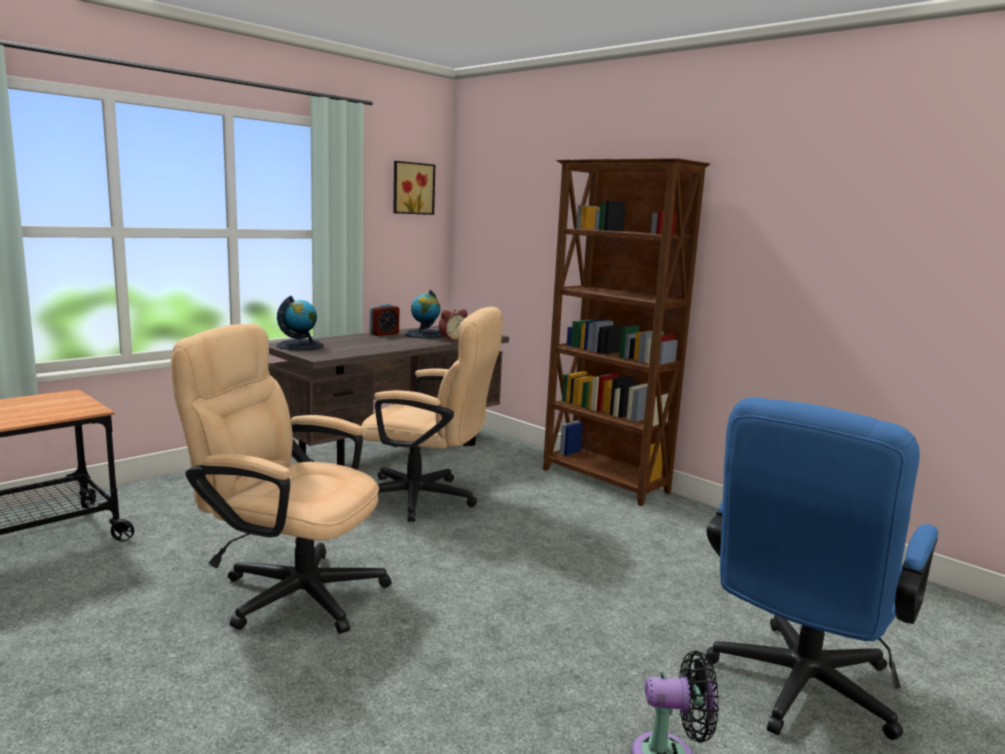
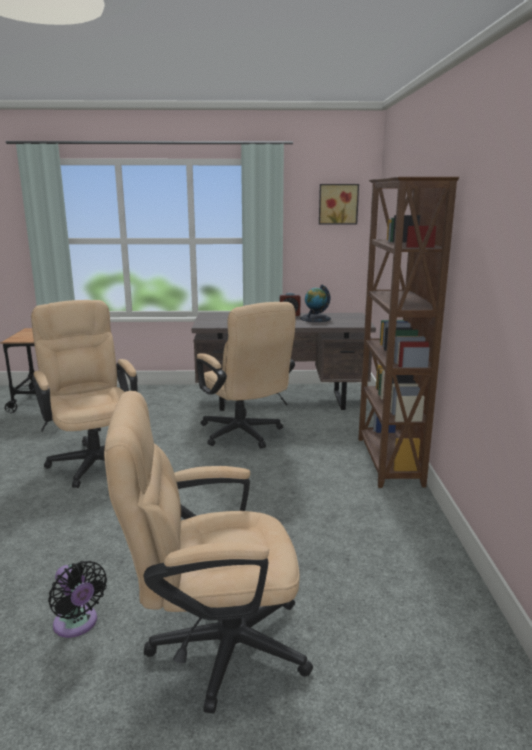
camera: 45 degrees right, 5 degrees up
globe [277,296,324,350] -> none
alarm clock [439,309,467,341] -> none
blue office chair [705,397,938,740] -> beige office chair [104,391,313,714]

